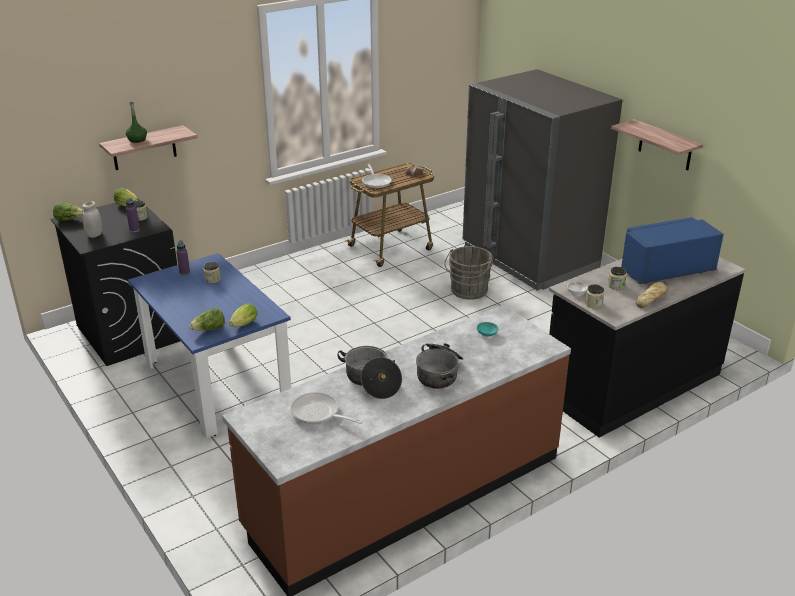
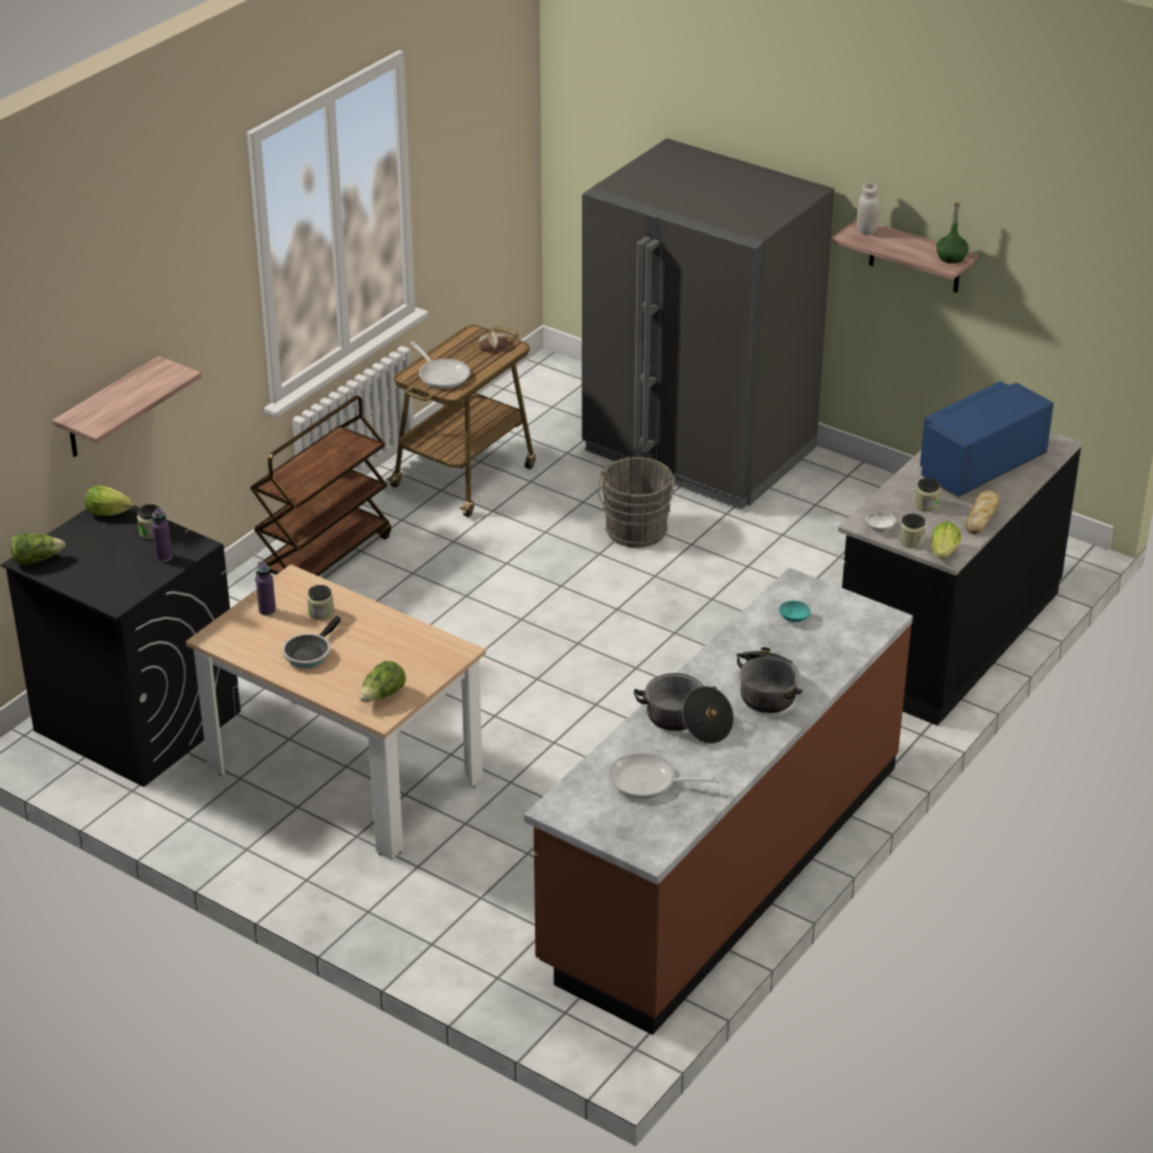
camera: 20 degrees left, 5 degrees up
white jar [82,201,102,238] -> white jar moved to [857,182,880,235]
green bottle [126,102,147,143] -> green bottle moved to [936,202,969,263]
blue dining table [128,253,291,438] -> beige dining table [186,564,486,860]
lettuce [229,303,258,327] -> lettuce moved to [931,521,961,559]
none -> brown cart [250,395,391,581]
none -> frying pan [282,616,341,668]

